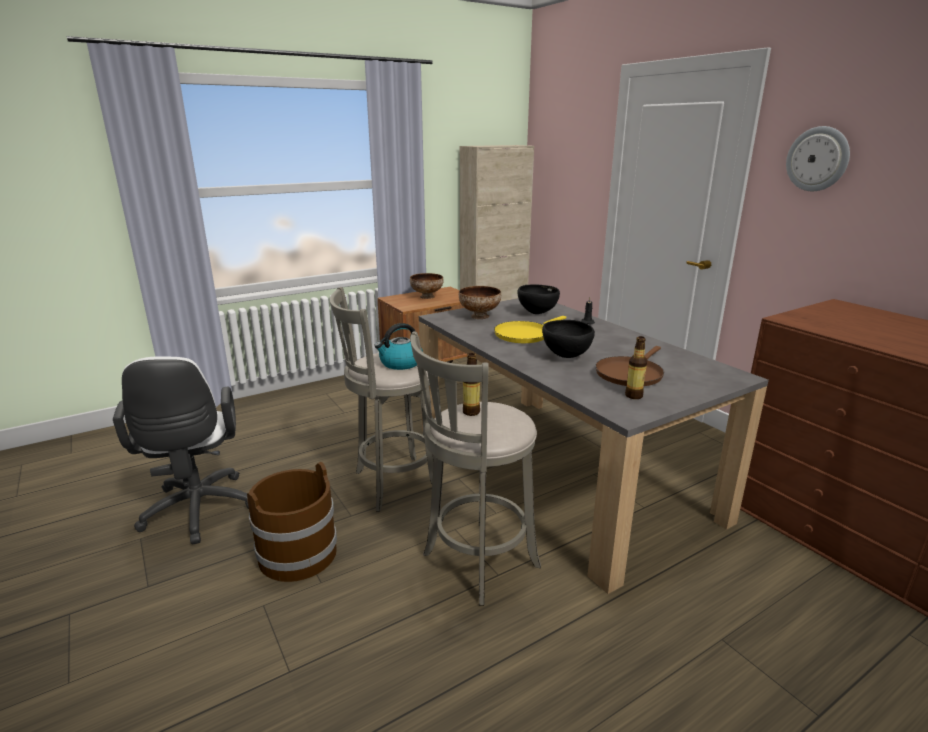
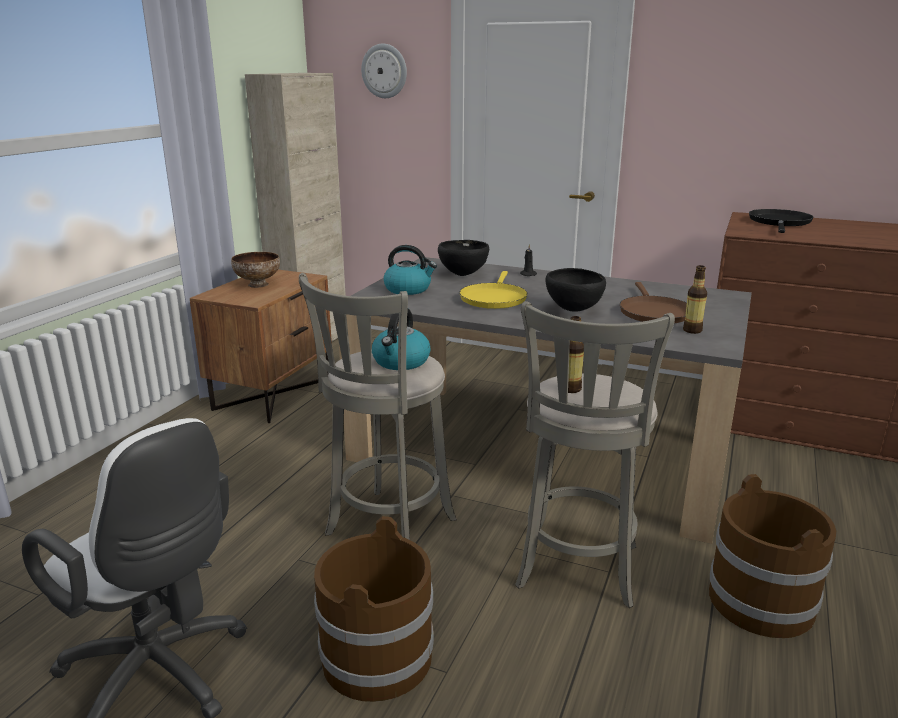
camera: 35 degrees left, 0 degrees up
bowl [459,286,501,319] -> kettle [384,245,437,295]
wall clock [786,126,850,191] -> wall clock moved to [361,44,407,98]
none -> brown bucket [709,474,836,638]
none -> black frying pan [749,209,813,233]

